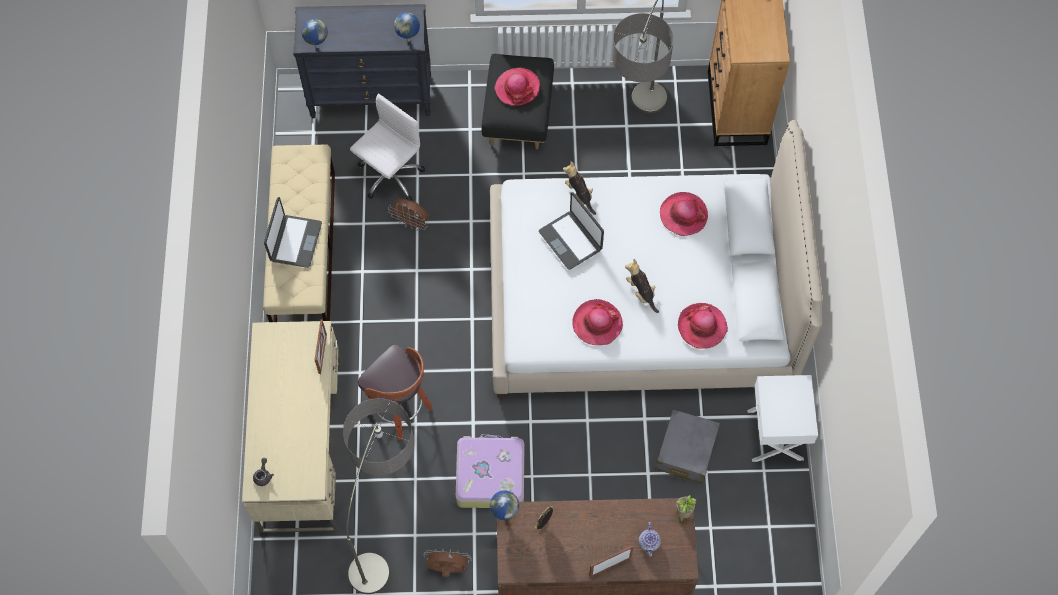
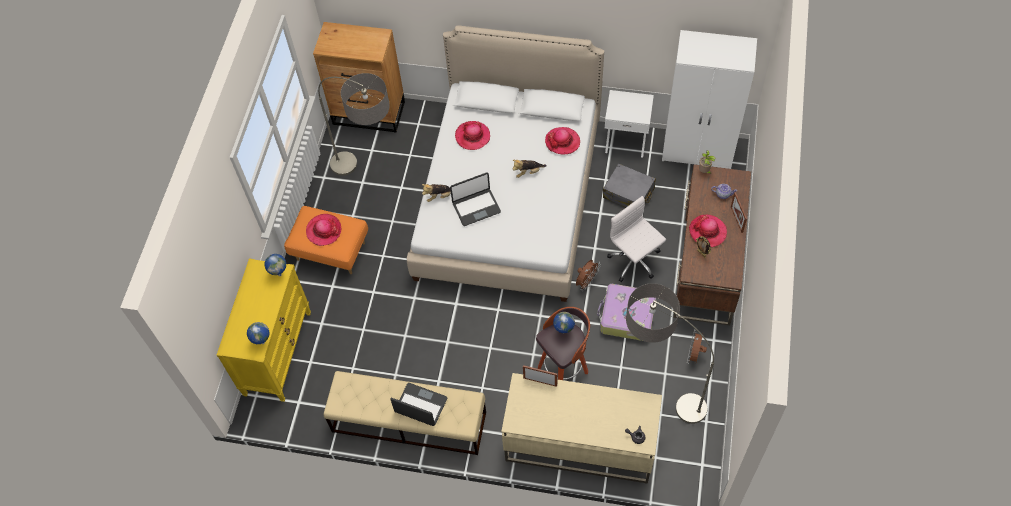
camera: 75 degrees left, 5 degrees down
black dresser [293,4,431,118] -> yellow dresser [216,258,311,402]
white office chair [350,94,425,201] -> white office chair moved to [607,196,666,282]
brown fan [388,198,429,231] -> brown fan moved to [576,260,600,291]
black ottoman [481,54,554,149] -> orange ottoman [284,206,368,274]
globe [490,490,519,520] -> globe moved to [553,312,575,333]
hat [572,299,623,345] -> hat moved to [689,214,727,247]
none -> white wardrobe [662,30,757,169]

